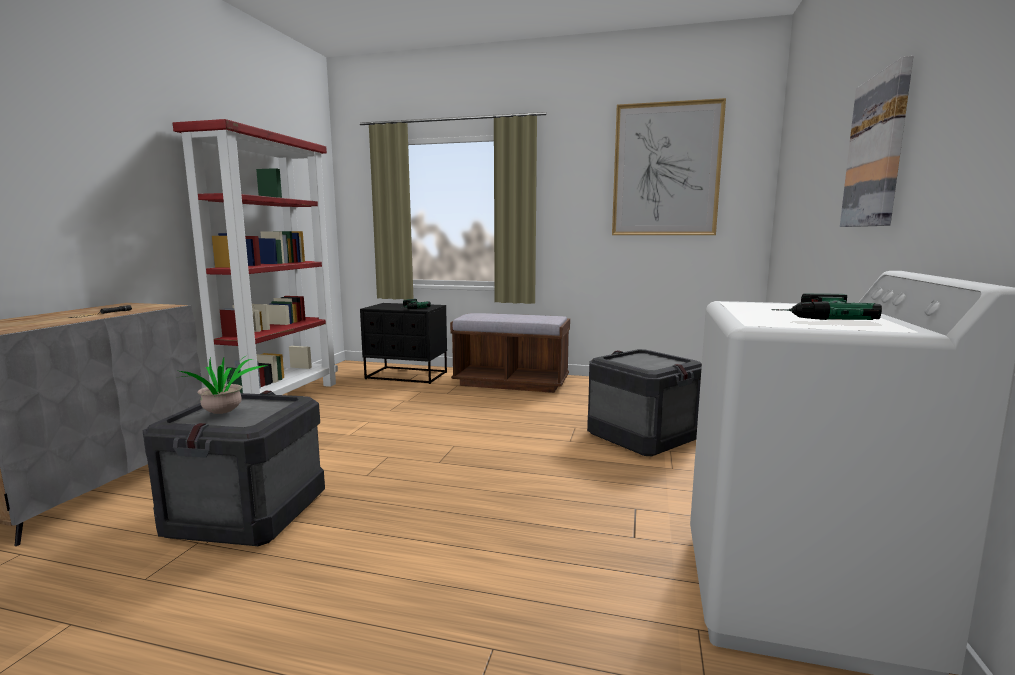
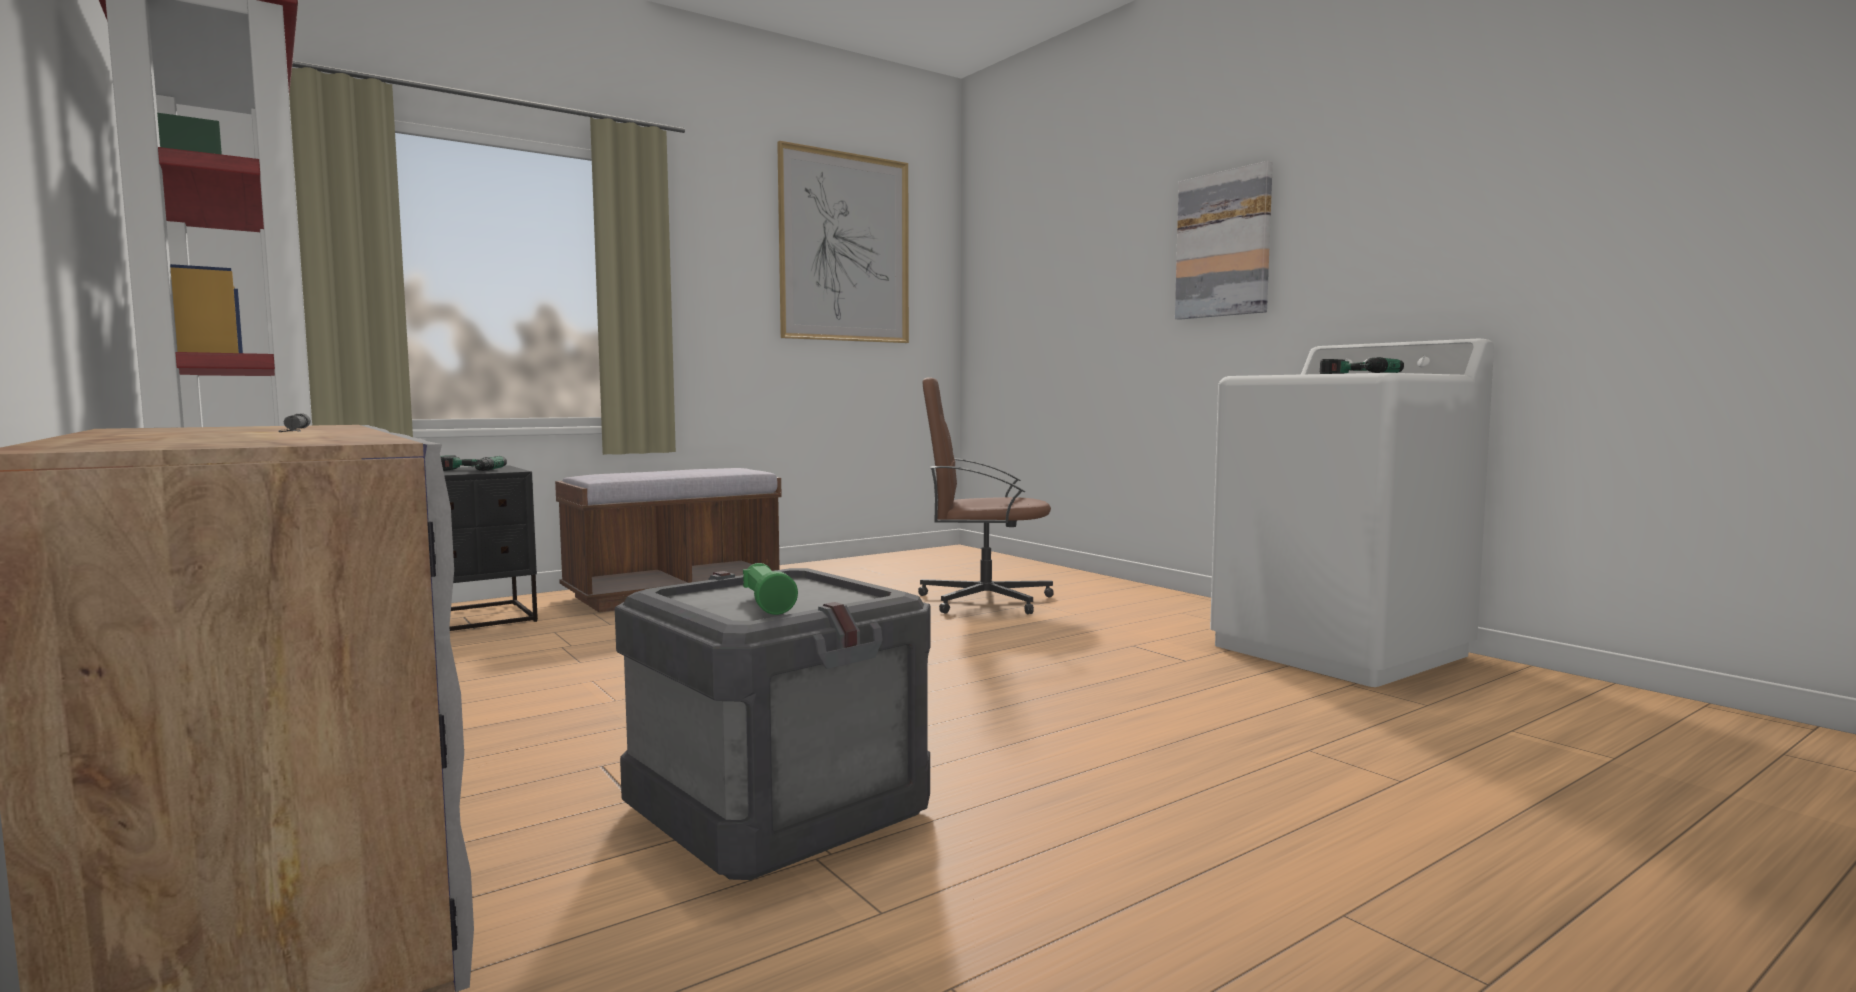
camera: 50 degrees left, 5 degrees down
potted plant [176,356,268,414] -> green flashlight [743,563,798,615]
crate [587,349,702,456] -> brown office chair [918,377,1054,614]

